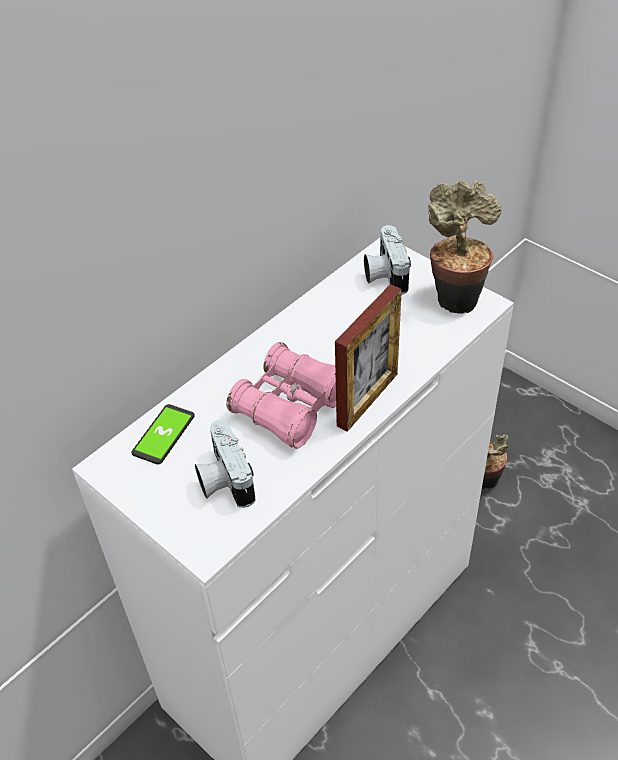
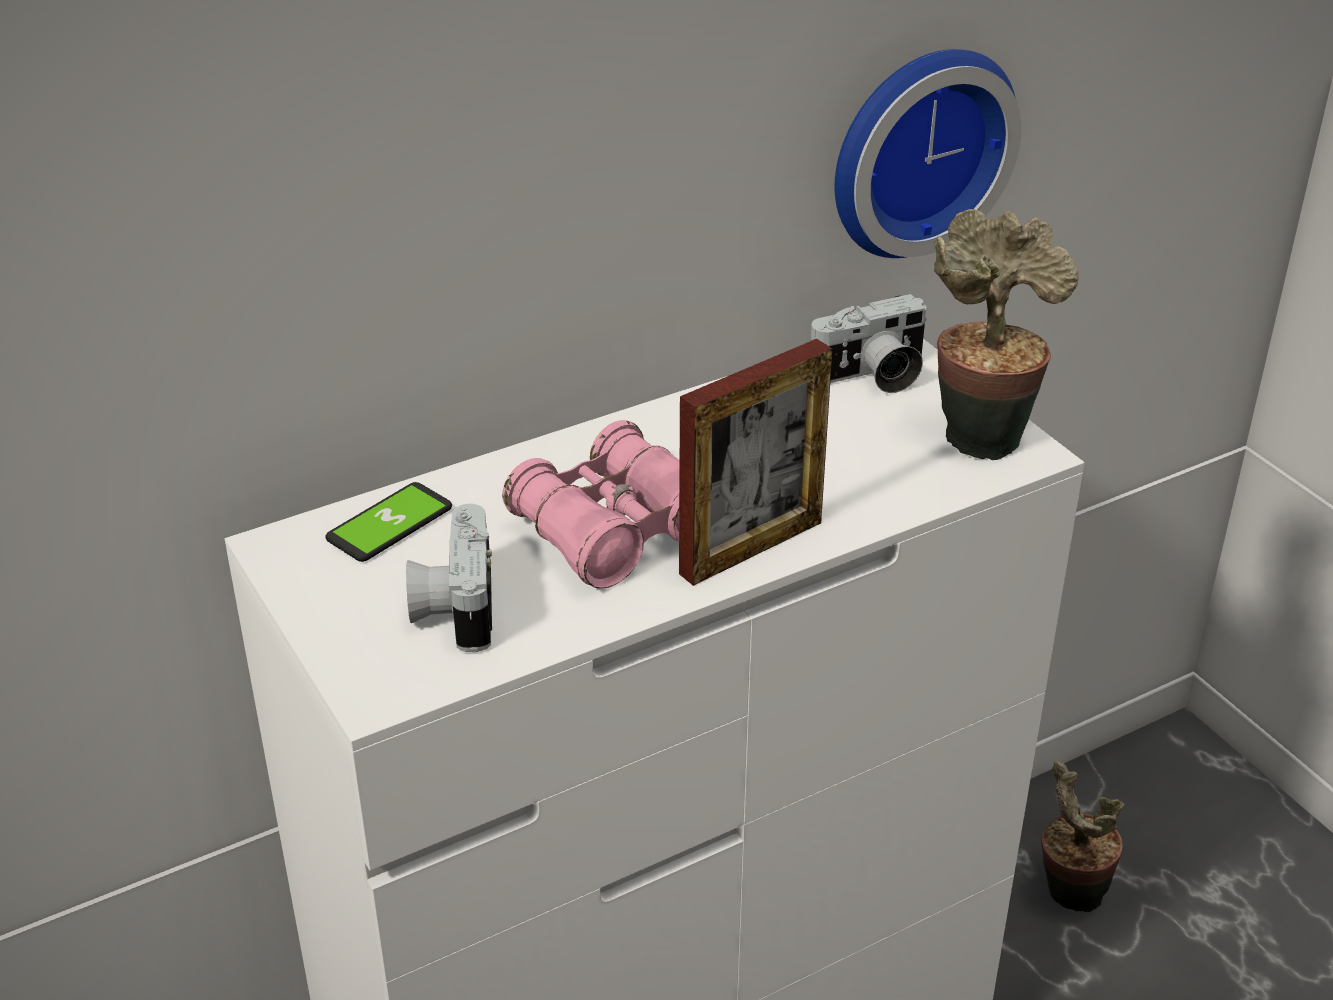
camera: 15 degrees right, 10 degrees down
camera [364,225,411,295] -> camera turned 120 degrees counterclockwise [811,294,927,393]
none -> wall clock [835,49,1021,258]

